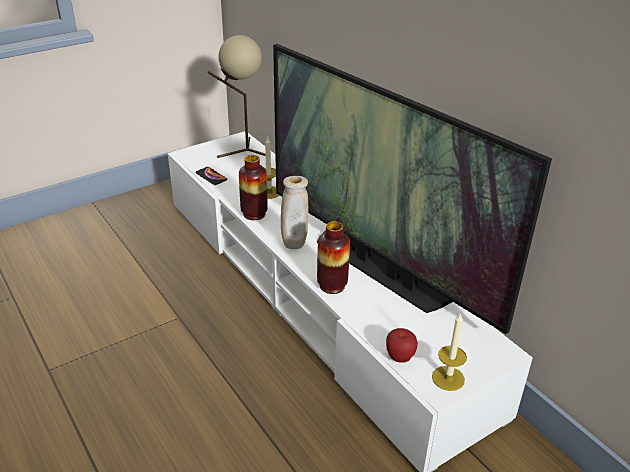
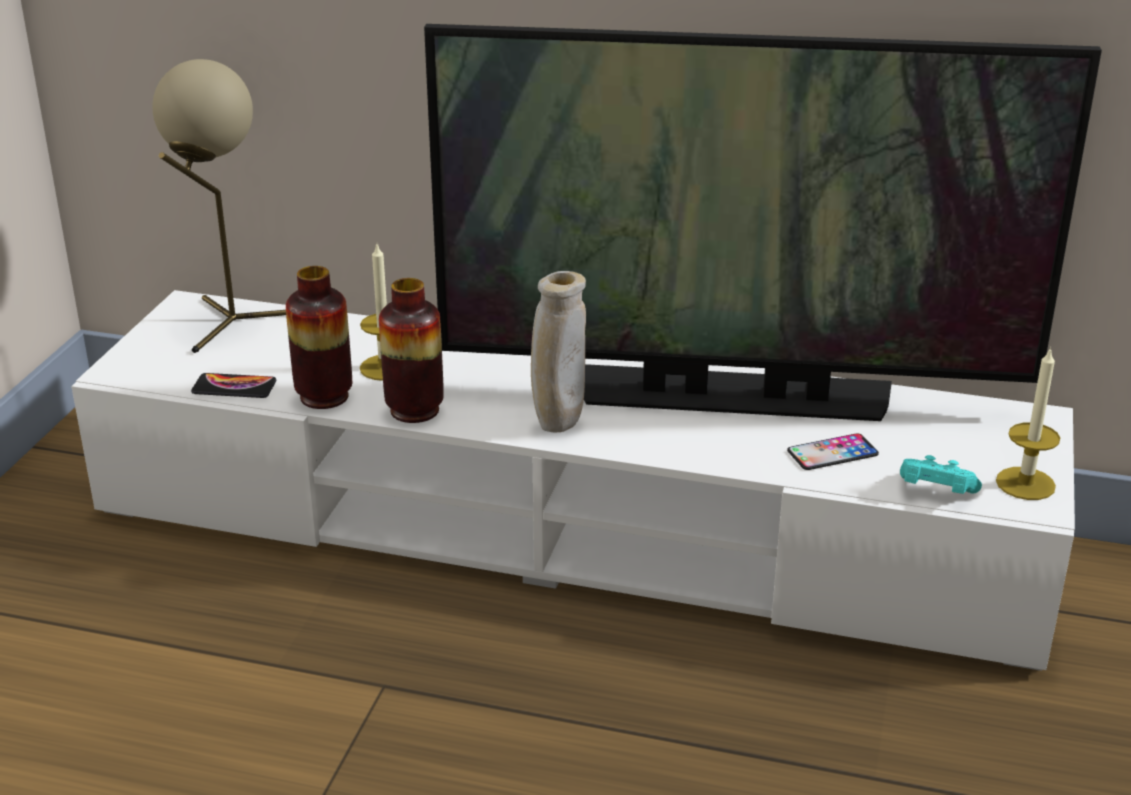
camera: 40 degrees left, 5 degrees down
vase [317,221,350,294] -> vase moved to [286,266,352,409]
apple [386,328,418,363] -> turquoise game controller [900,455,982,494]
none -> phone [787,433,879,470]

